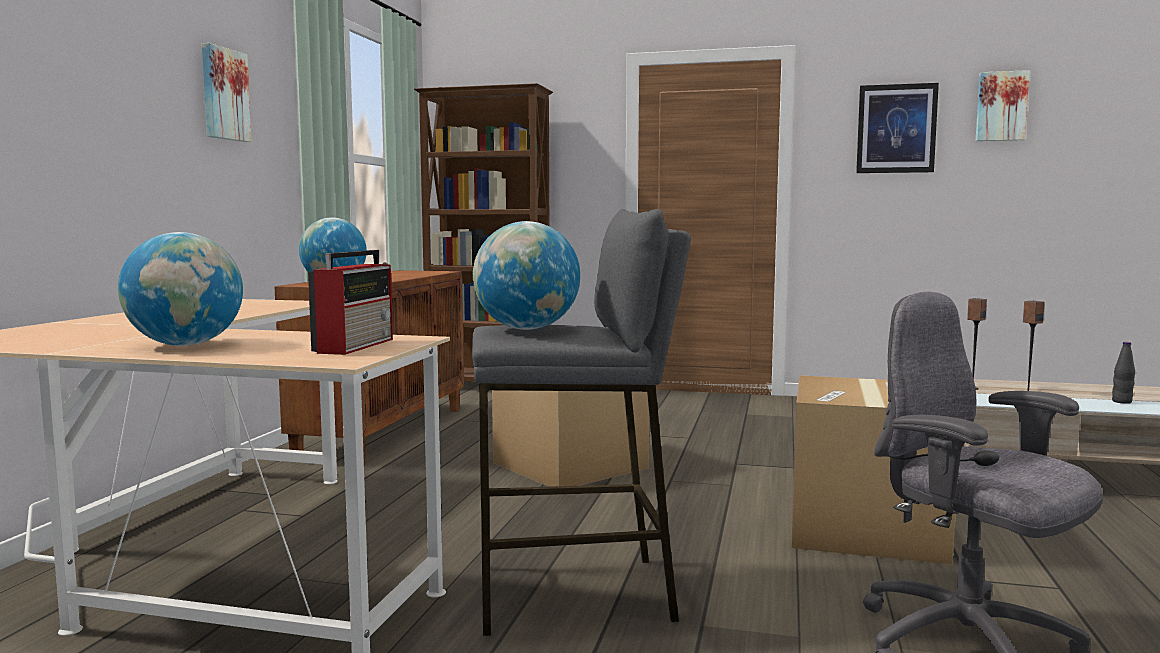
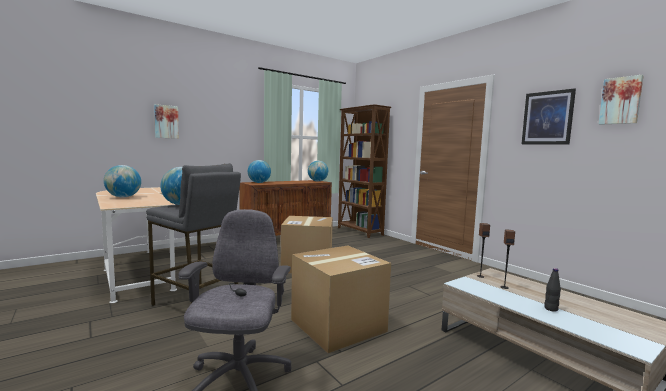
camera: 40 degrees right, 0 degrees up
picture [202,43,252,142] -> picture moved to [154,104,179,139]
radio [308,250,393,355] -> none
none -> globe [308,161,328,181]

